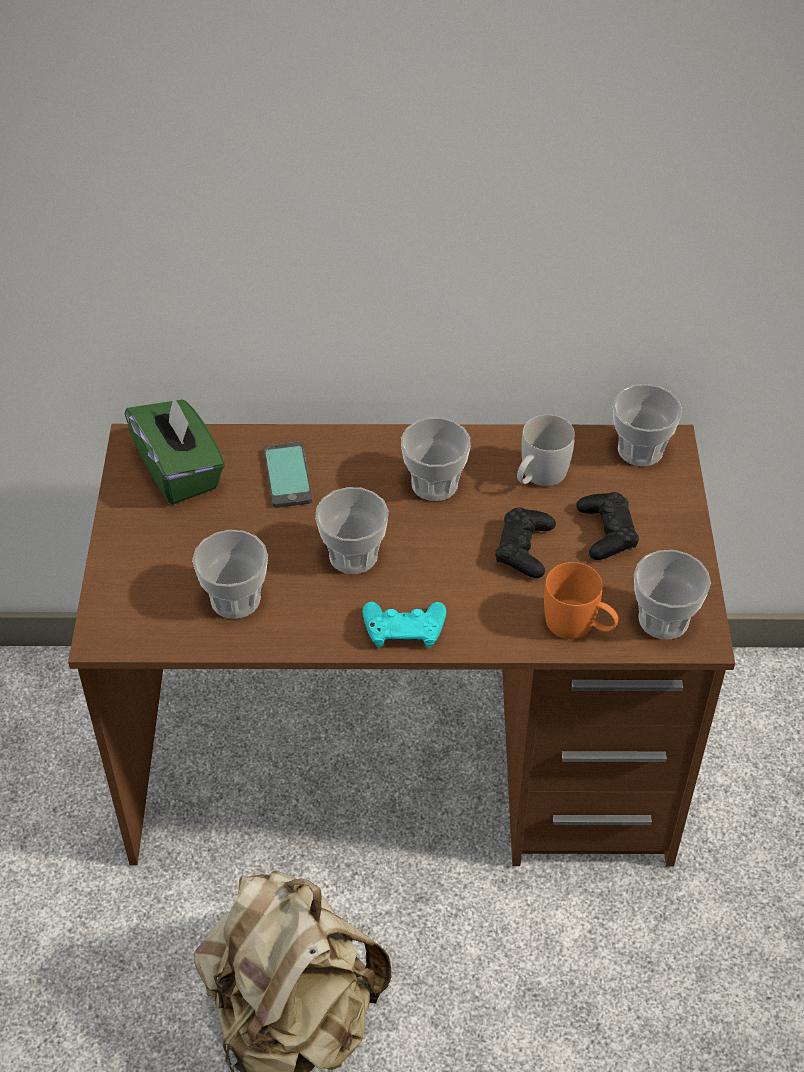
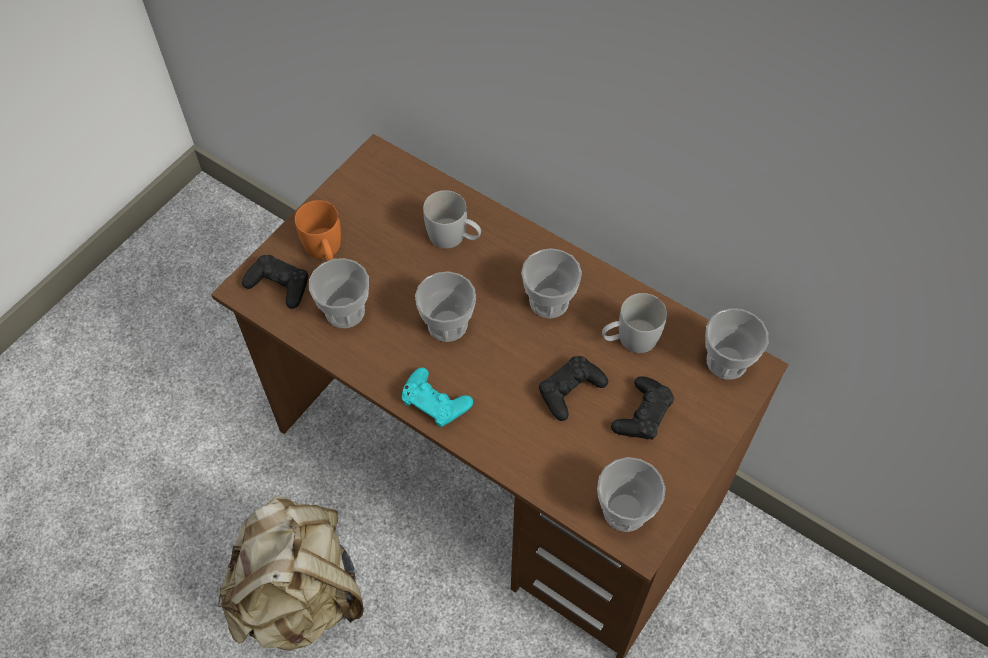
camera: 35 degrees right, 10 degrees up
green tissue box [125,394,225,504] -> none
phone [263,442,312,508] -> white mug [423,190,481,249]
orange mug [544,562,618,639] -> orange mug moved to [295,200,341,261]
none -> black game controller [242,255,308,309]

